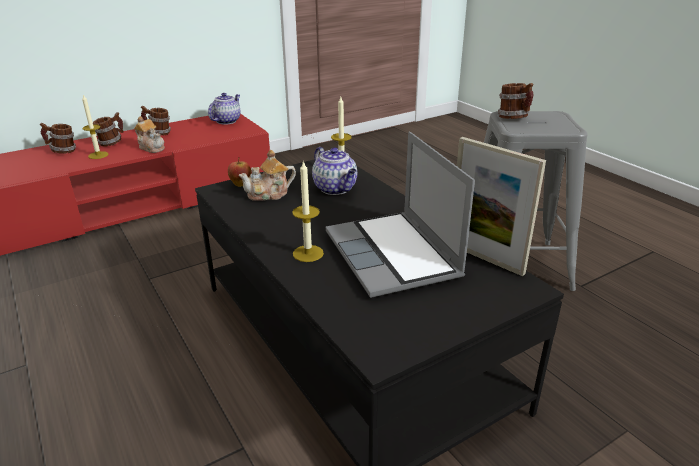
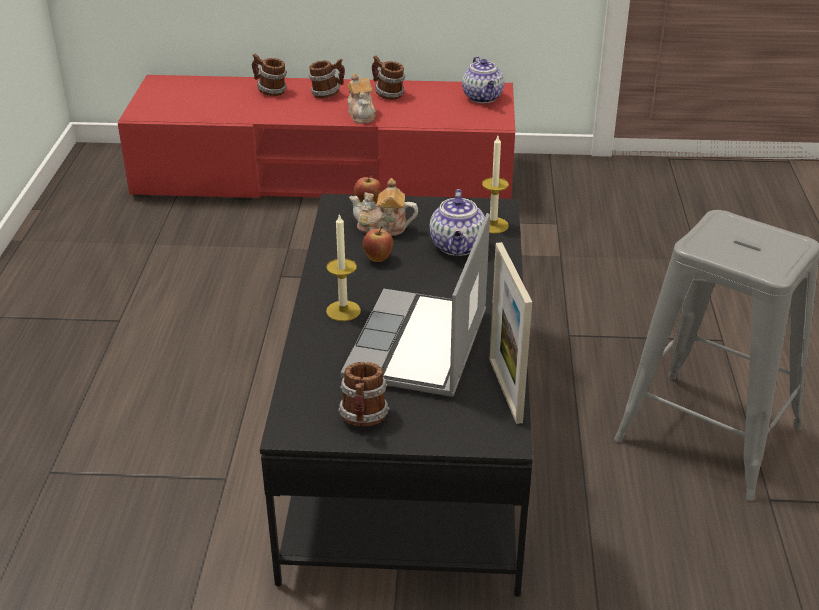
camera: 35 degrees right, 5 degrees up
candle [82,95,109,159] -> none
teapot [208,93,240,125] -> teapot turned 105 degrees clockwise [462,56,504,103]
mug [498,83,534,119] -> mug moved to [338,362,389,426]
none -> apple [363,226,393,262]

